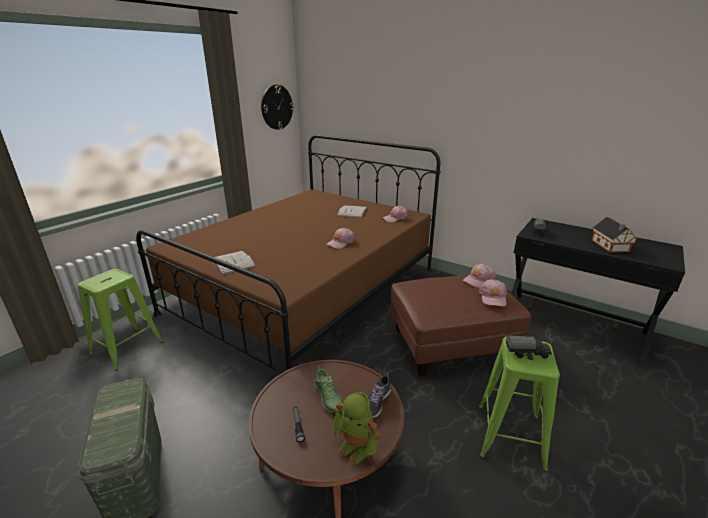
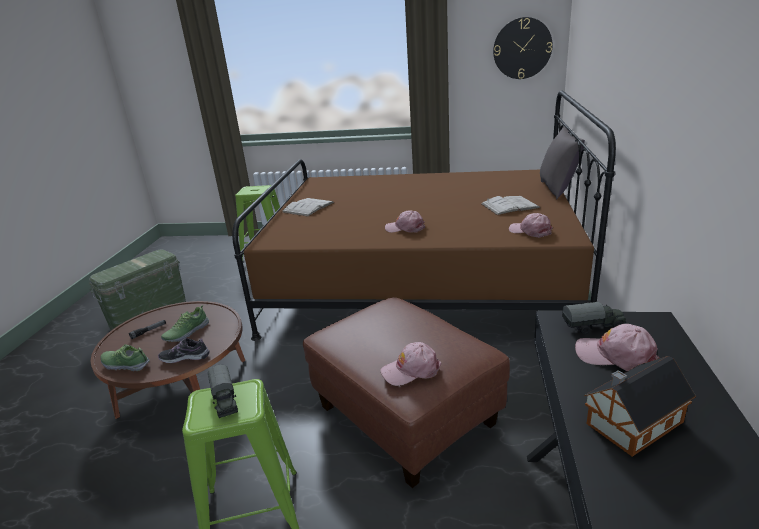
camera: 65 degrees right, 0 degrees up
toy robot [332,392,381,466] -> shoe [100,344,150,371]
pink cap [463,264,496,287] -> pink cap moved to [575,324,659,371]
none -> grey pillow [540,126,585,199]

